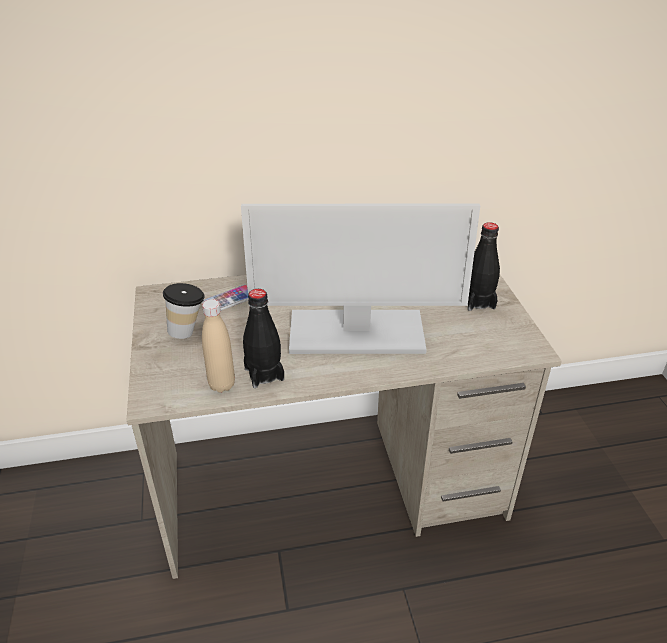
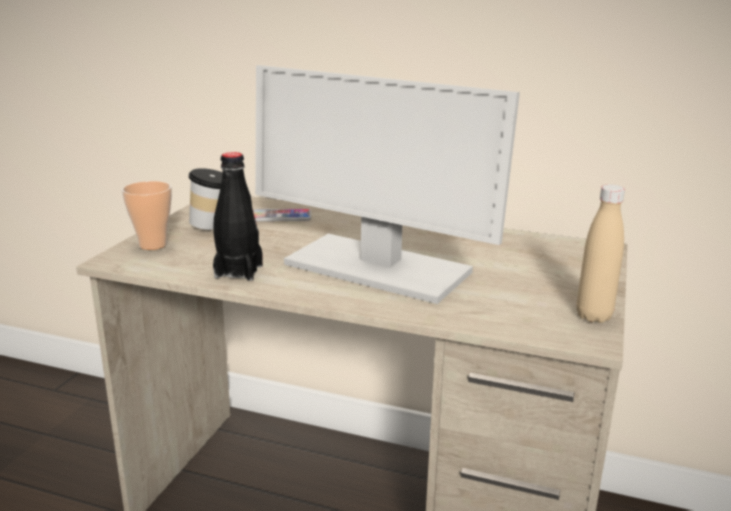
camera: 30 degrees right, 15 degrees down
beige bottle [202,299,235,392] -> beige bottle moved to [576,184,625,323]
black bottle [468,222,500,311] -> none
none -> cup [122,181,172,250]

